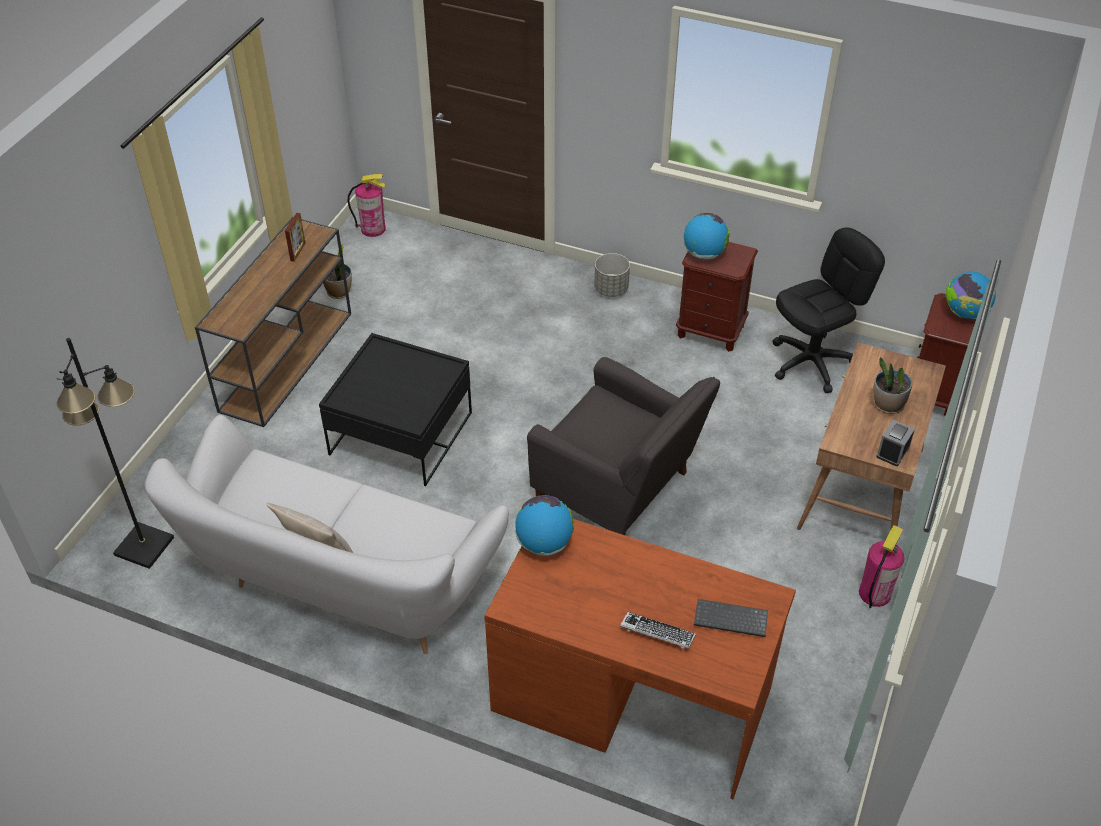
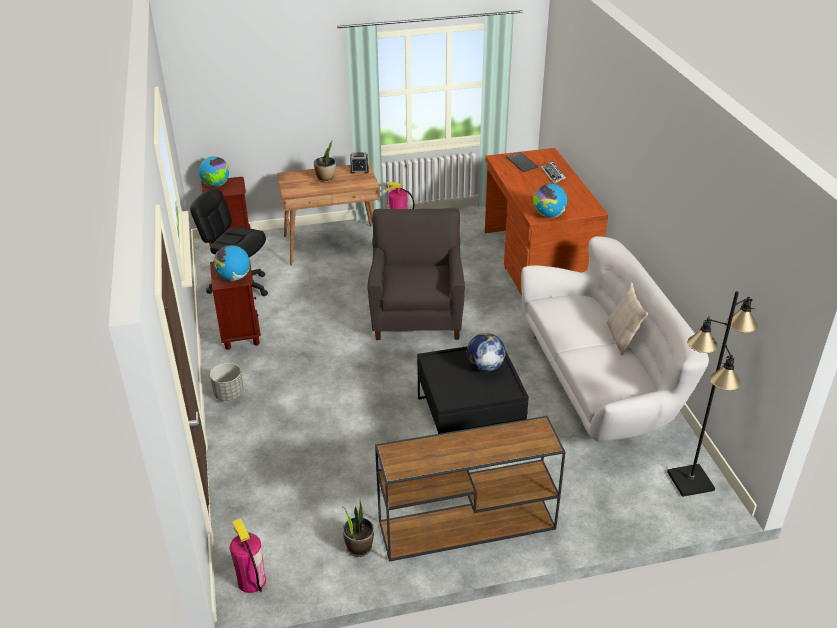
camera: 125 degrees left, 10 degrees down
picture frame [285,213,305,262] -> none
none -> globe [467,333,506,372]

